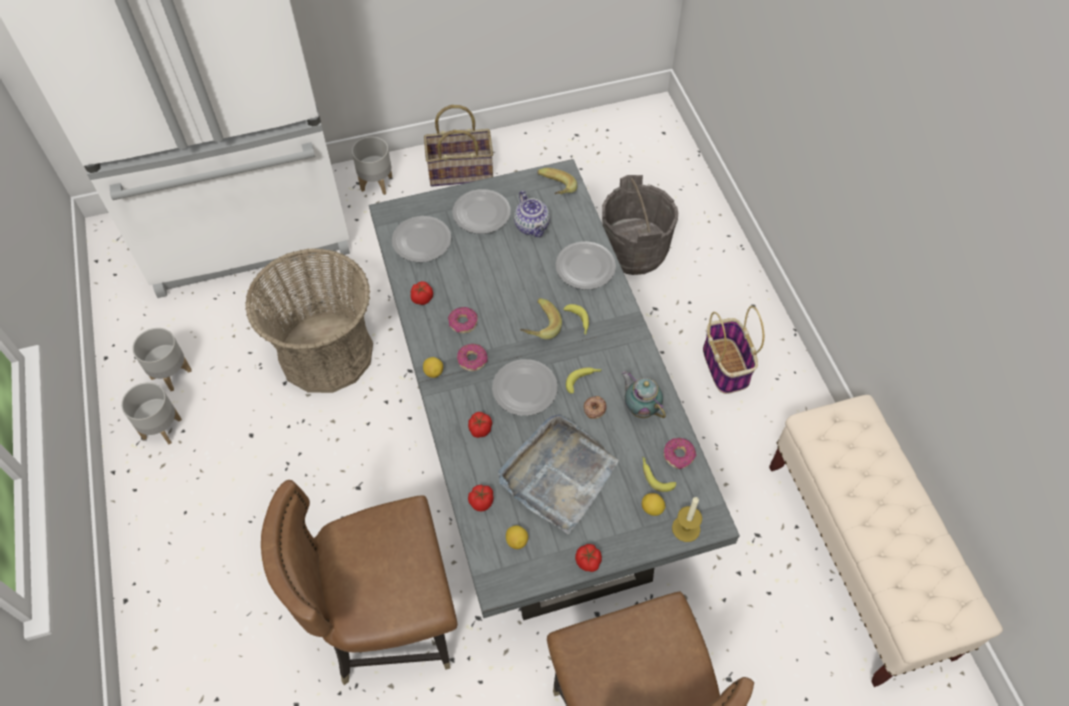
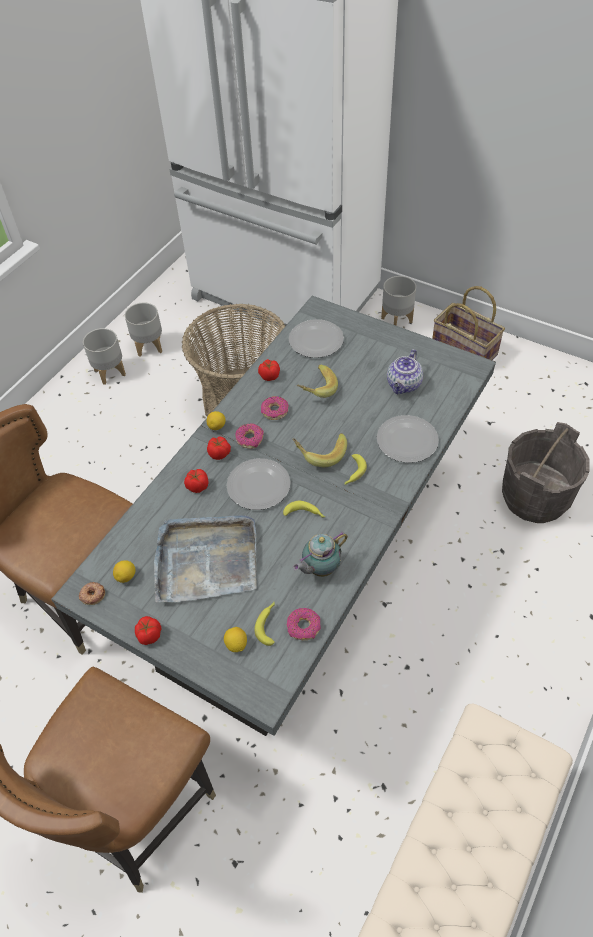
camera: 50 degrees right, 5 degrees down
plate [453,189,511,234] -> none
tomato [468,485,494,512] -> tomato moved to [207,436,231,460]
banana [537,168,577,195] -> banana moved to [297,365,338,398]
donut [584,396,607,419] -> donut moved to [79,582,105,605]
teapot [621,371,666,418] -> teapot turned 135 degrees counterclockwise [293,531,348,577]
candle [672,497,702,542] -> none
basket [703,306,764,394] -> none

